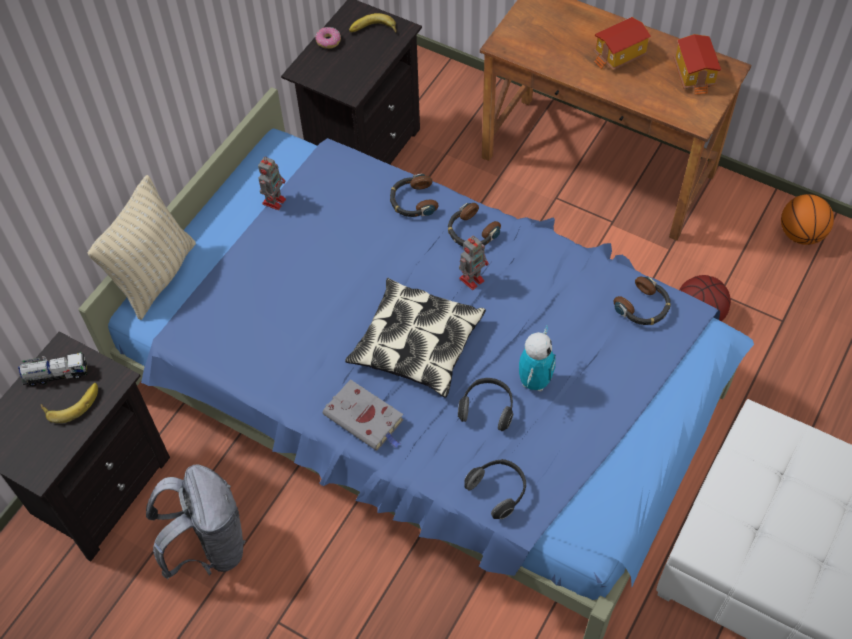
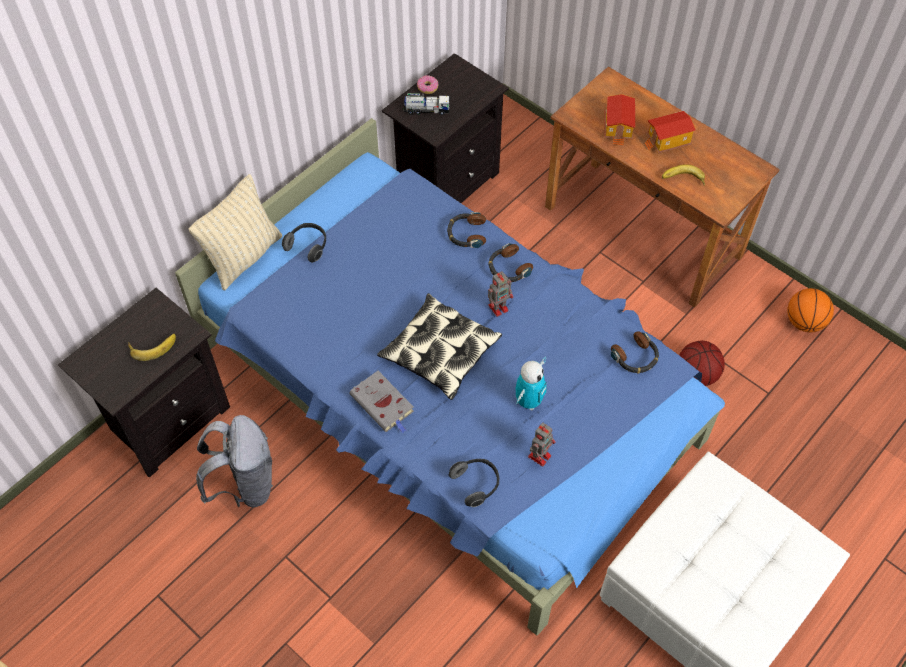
camera: 10 degrees right, 0 degrees up
toy truck [18,352,87,387] -> toy truck moved to [404,93,450,115]
toy robot [258,156,286,210] -> toy robot moved to [528,422,555,467]
banana [349,13,397,33] -> banana moved to [662,164,705,186]
headphones [458,378,513,431] -> headphones moved to [282,223,326,263]
toy house [673,34,721,95] -> toy house moved to [604,94,635,145]

